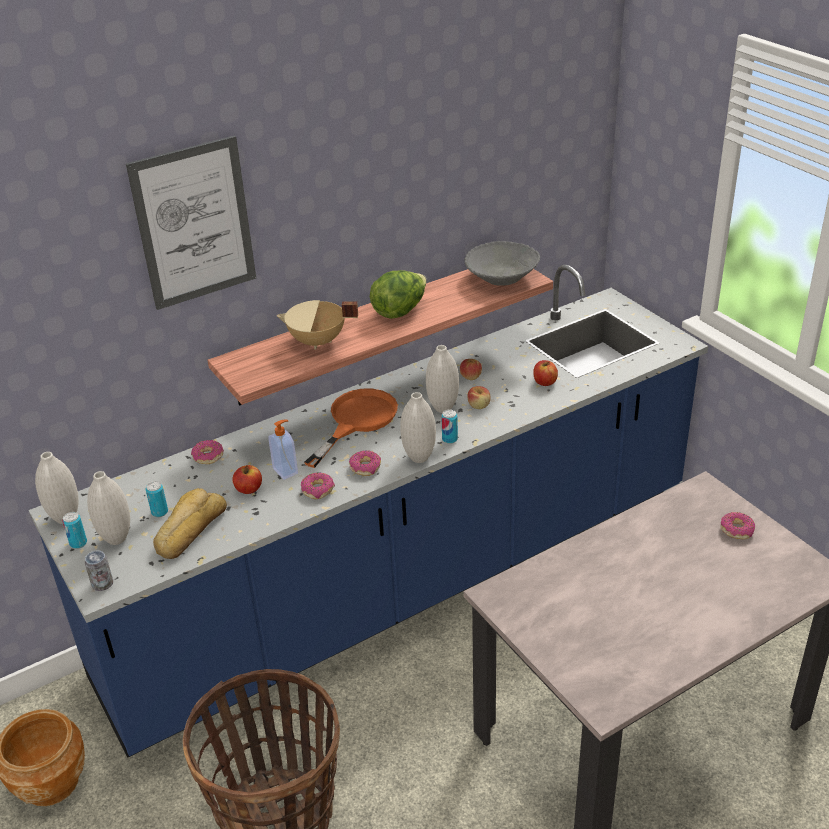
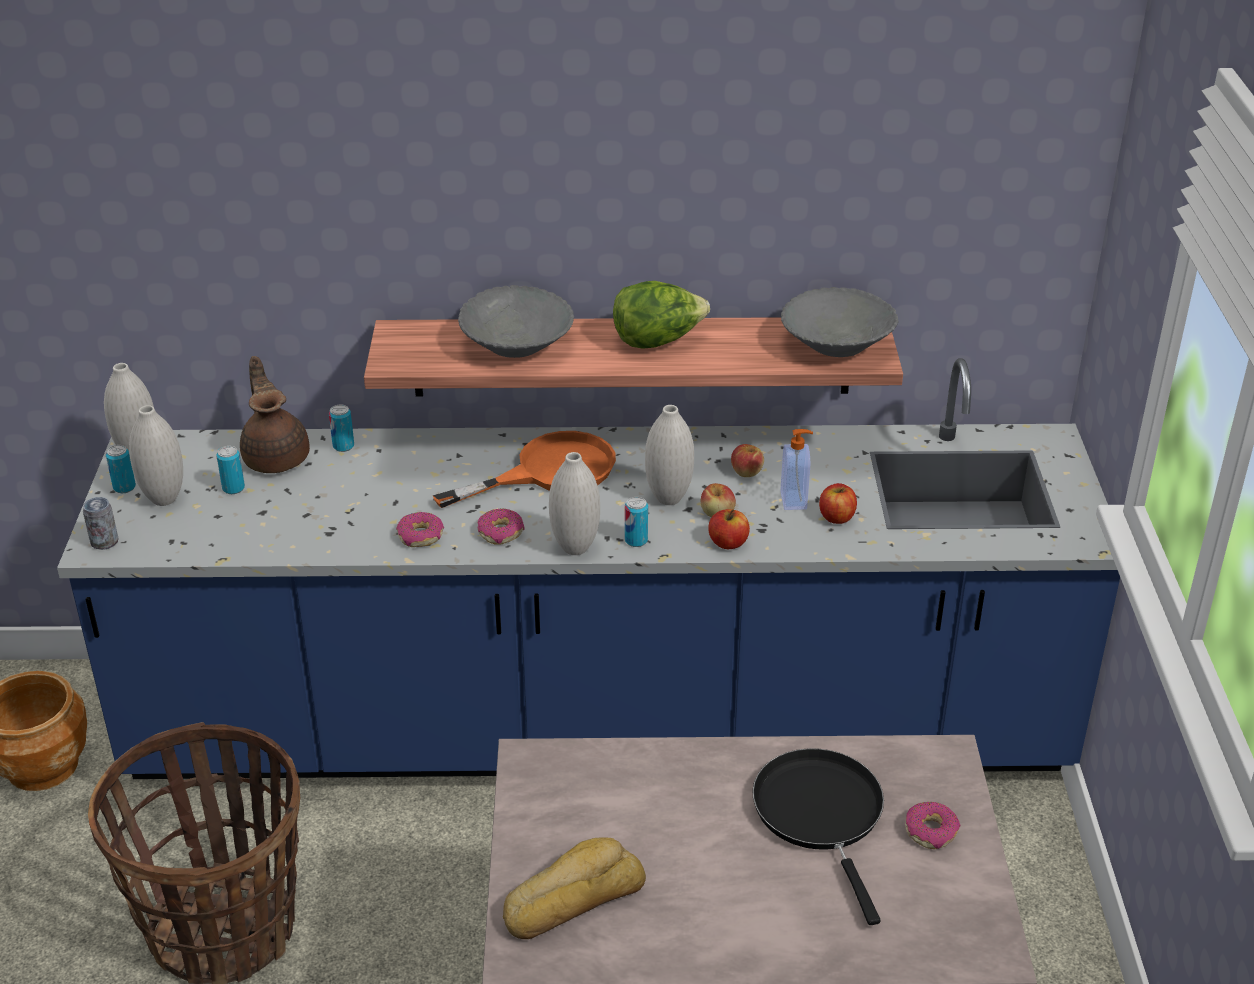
camera: 30 degrees right, 0 degrees up
picture [126,135,256,310] -> none
bread [153,488,227,559] -> bread moved to [503,838,646,939]
donut [191,440,224,464] -> can [329,405,354,452]
apple [232,465,262,494] -> apple moved to [708,509,750,549]
soap dispenser [268,420,298,480] -> soap dispenser moved to [780,429,813,510]
beige cooking pot [277,300,358,349] -> grey bowl [458,285,574,358]
none -> brown teapot [240,356,310,473]
none -> black frying pan [752,748,884,925]

